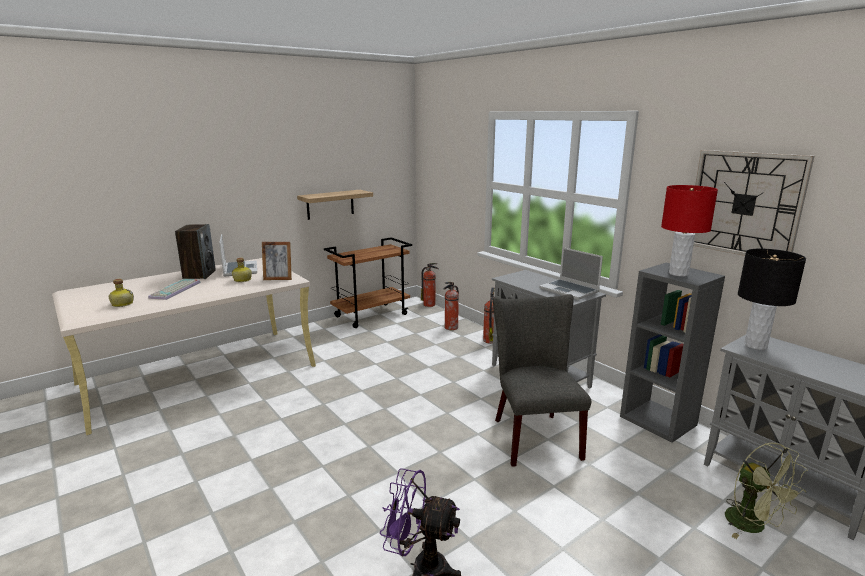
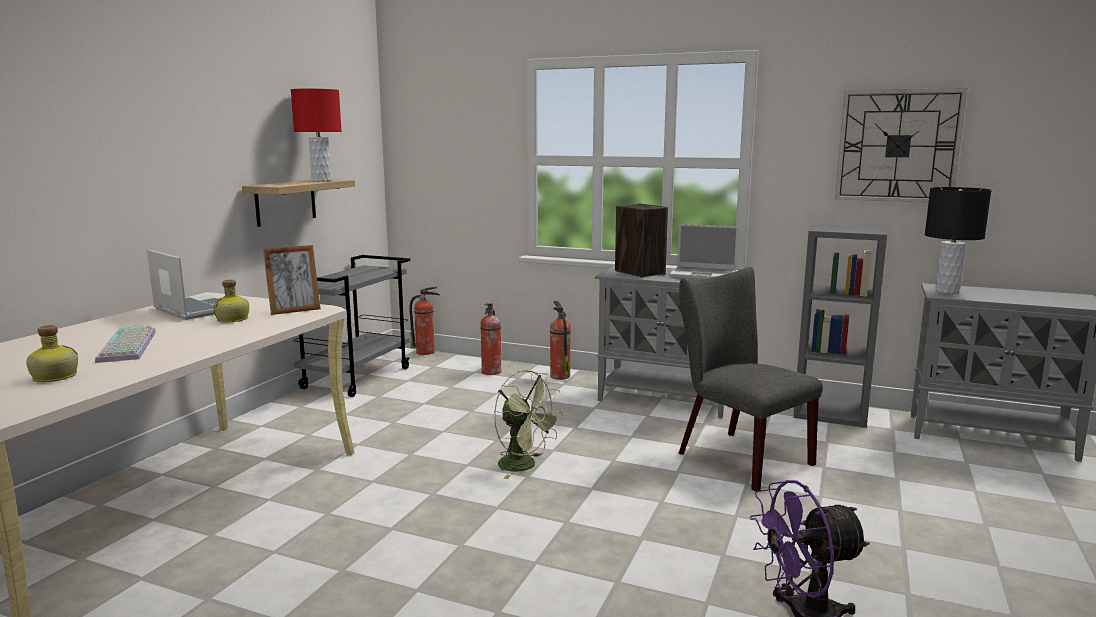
camera: 30 degrees left, 5 degrees down
speaker [175,224,216,279] -> speaker moved to [615,204,668,278]
brown cart [324,237,412,328] -> grey cart [293,255,410,397]
red table lamp [661,185,718,276] -> red table lamp moved to [291,89,342,181]
green fan [725,443,808,539] -> green fan moved to [494,370,563,479]

